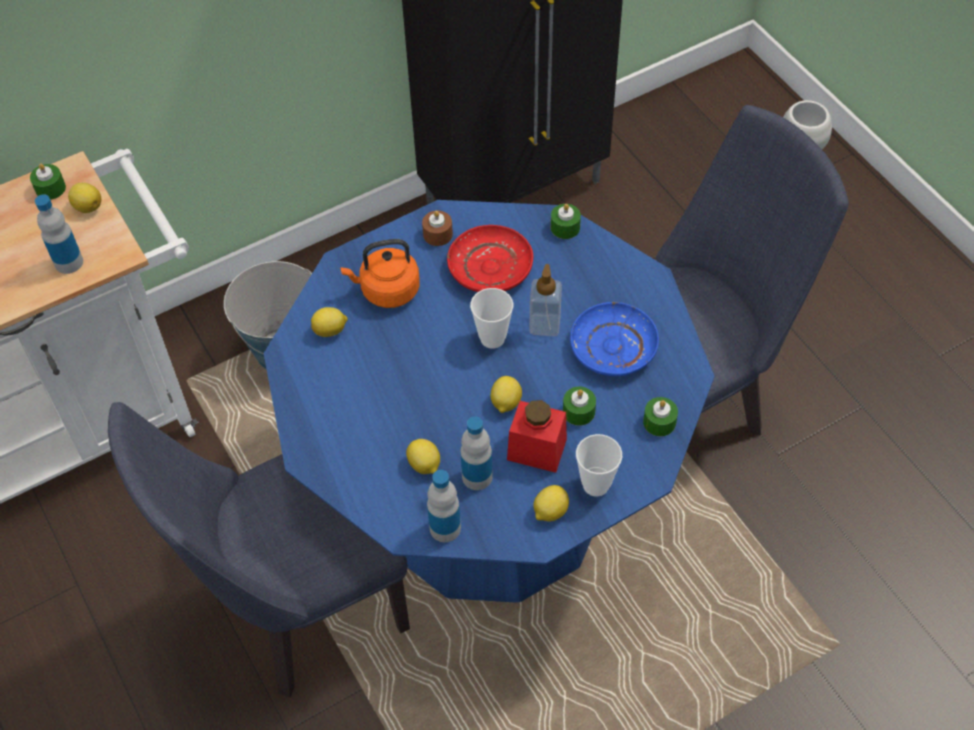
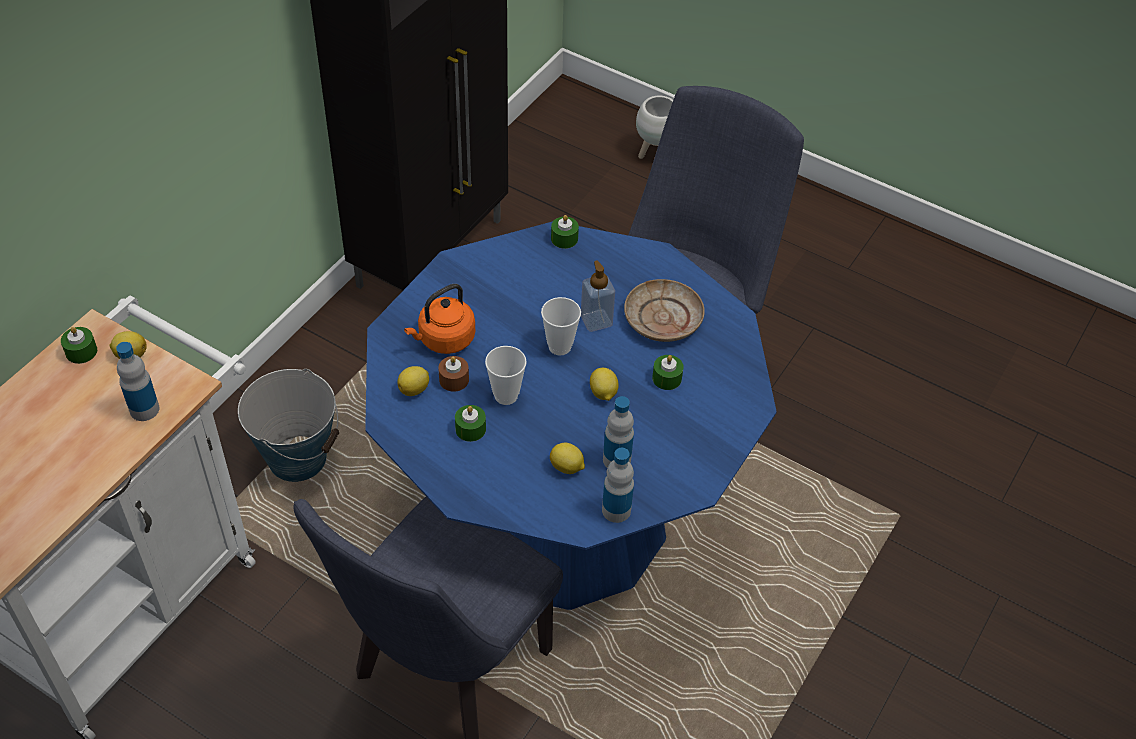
camera: 30 degrees left, 5 degrees down
brown candle [422,211,453,246] -> brown candle moved to [438,356,469,392]
red plate [447,225,533,292] -> none
red jar [507,400,567,473] -> none
lemon [533,485,569,522] -> none
blue plate [570,302,659,376] -> beige plate [624,279,705,342]
cup [576,434,622,496] -> cup moved to [485,346,527,405]
green candle [643,397,678,436] -> green candle moved to [455,405,486,442]

